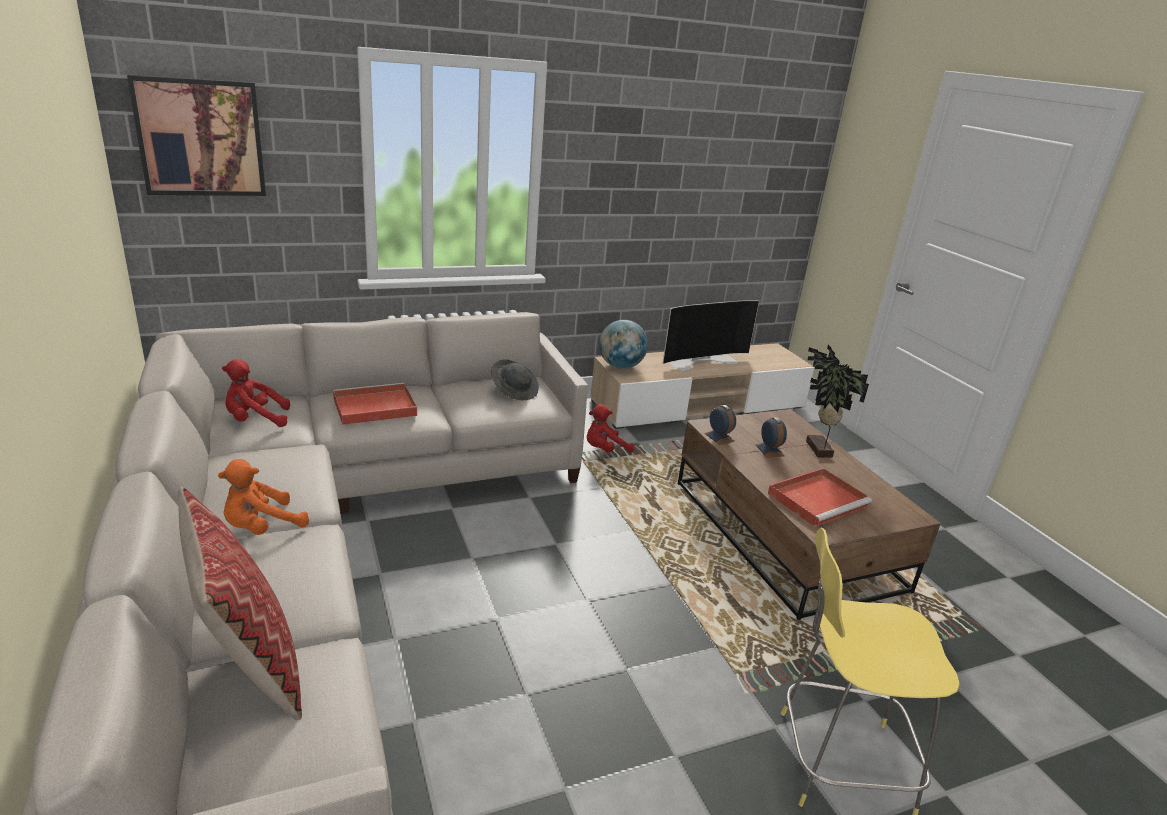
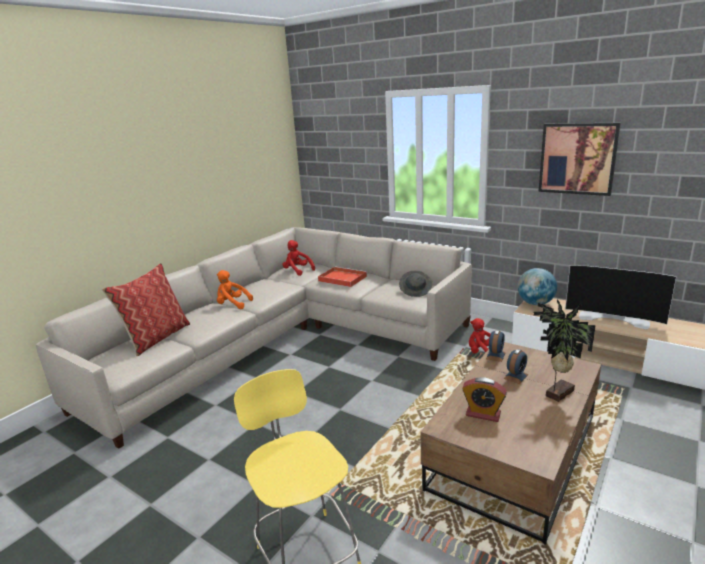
camera: 60 degrees right, 5 degrees down
picture [127,75,266,196] -> picture moved to [538,123,621,196]
red tray [768,468,872,527] -> alarm clock [462,377,507,422]

